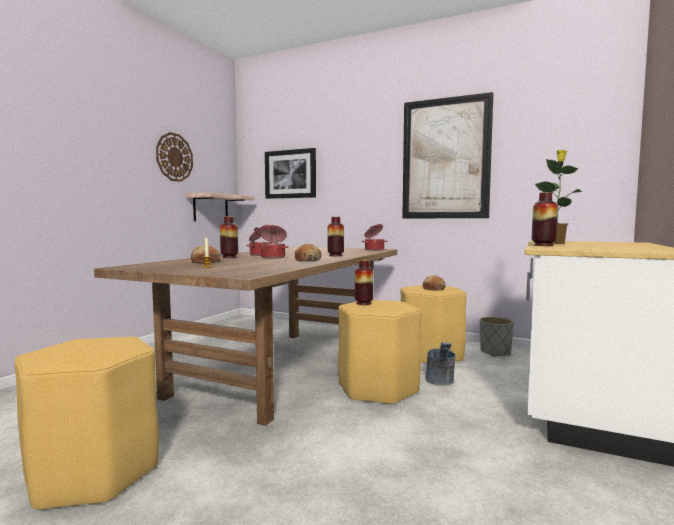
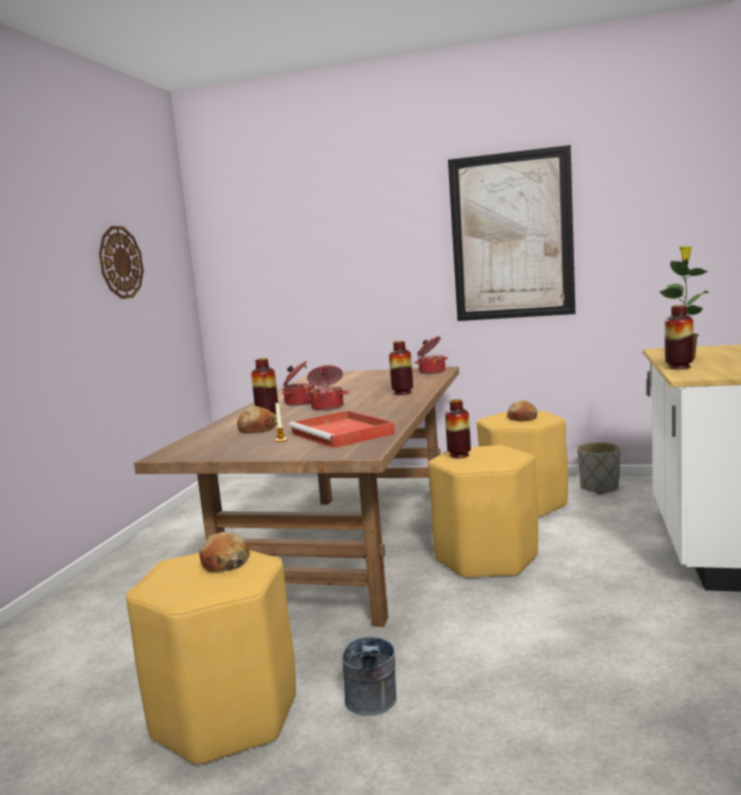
camera: 10 degrees left, 5 degrees up
shelf [186,193,254,221] -> none
picture [265,148,316,199] -> none
bread [295,244,321,261] -> bread moved to [199,532,250,572]
grey bucket [426,342,456,386] -> grey bucket moved to [342,637,397,716]
none -> red tray [289,410,395,449]

